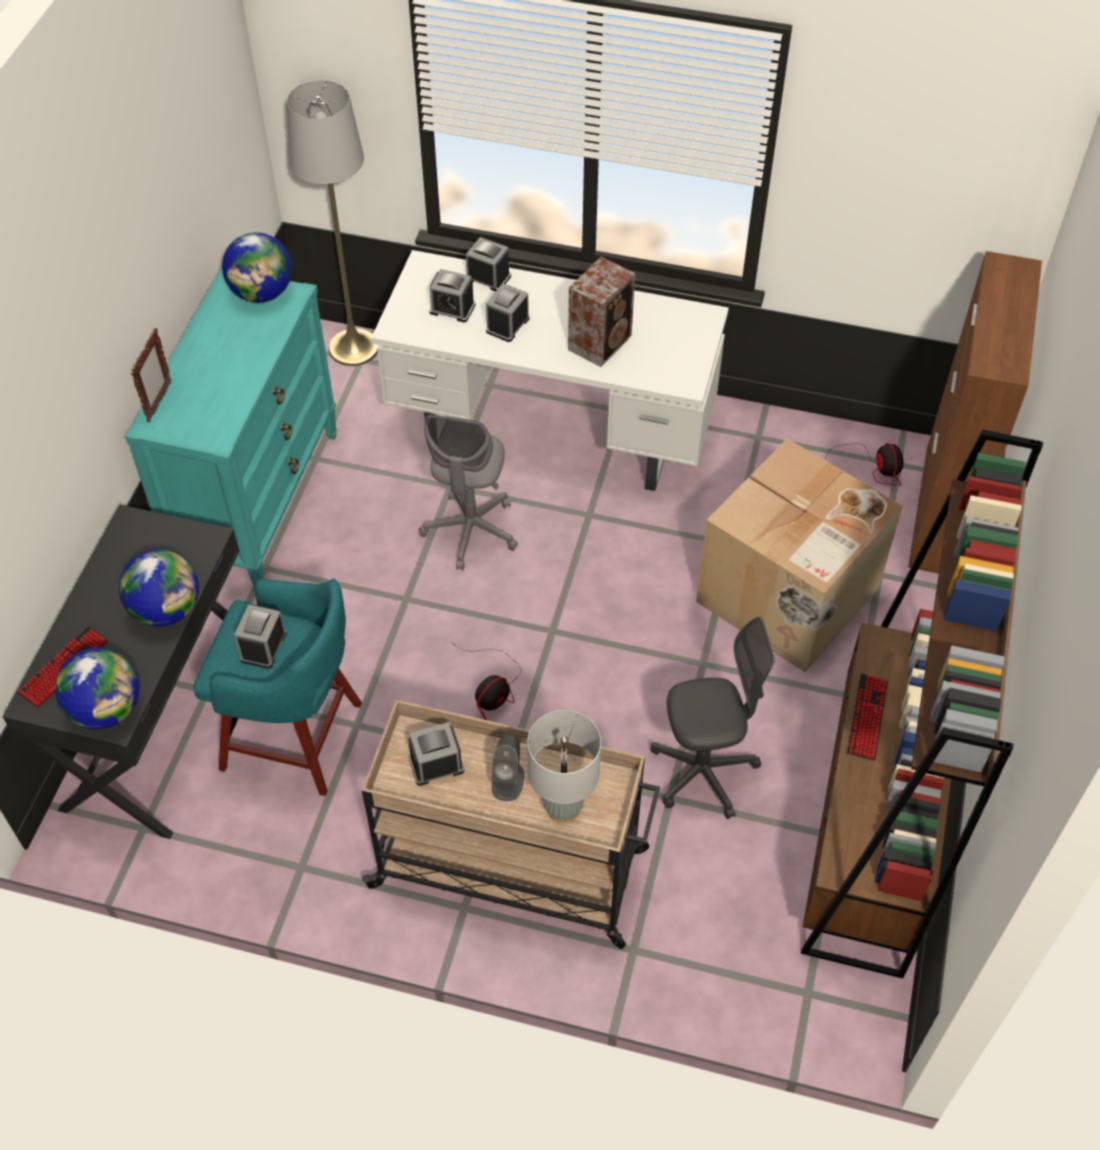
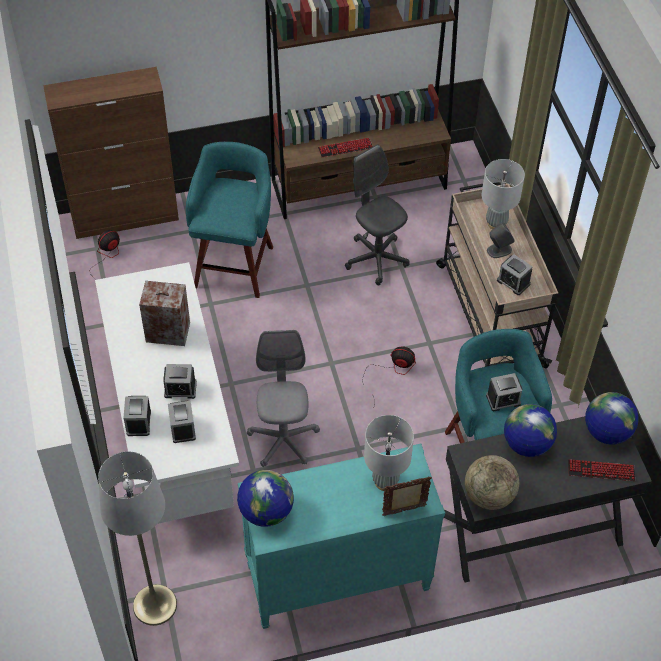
camera: 120 degrees left, 0 degrees up
grey office chair [419,415,518,571] -> grey office chair turned 75 degrees counterclockwise [247,330,320,467]
cardboard box [696,439,903,672] -> turquoise stool [186,142,273,298]
none -> grey table lamp [364,415,414,491]
none -> globe [465,455,519,510]

